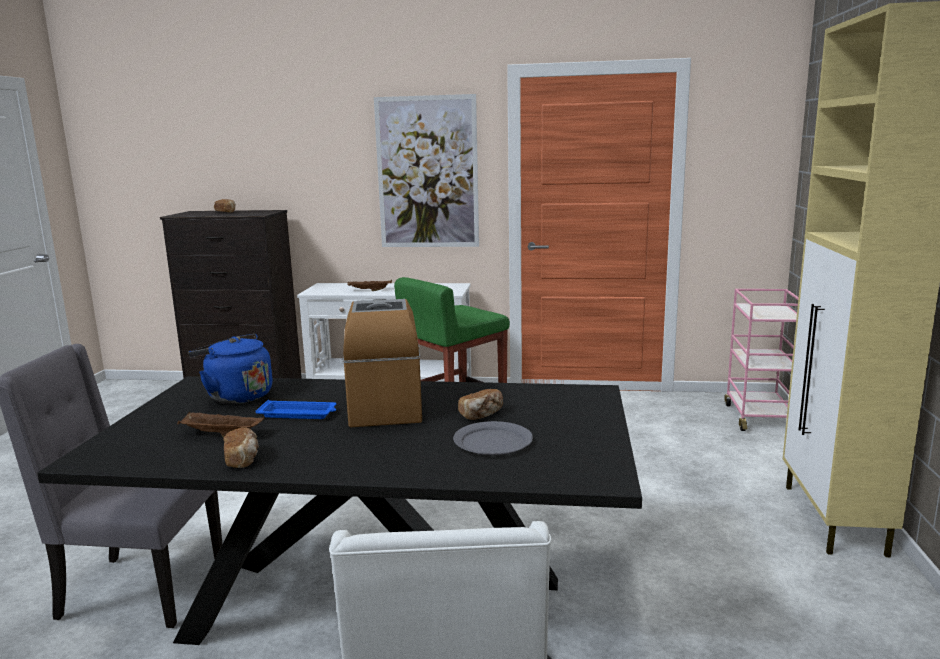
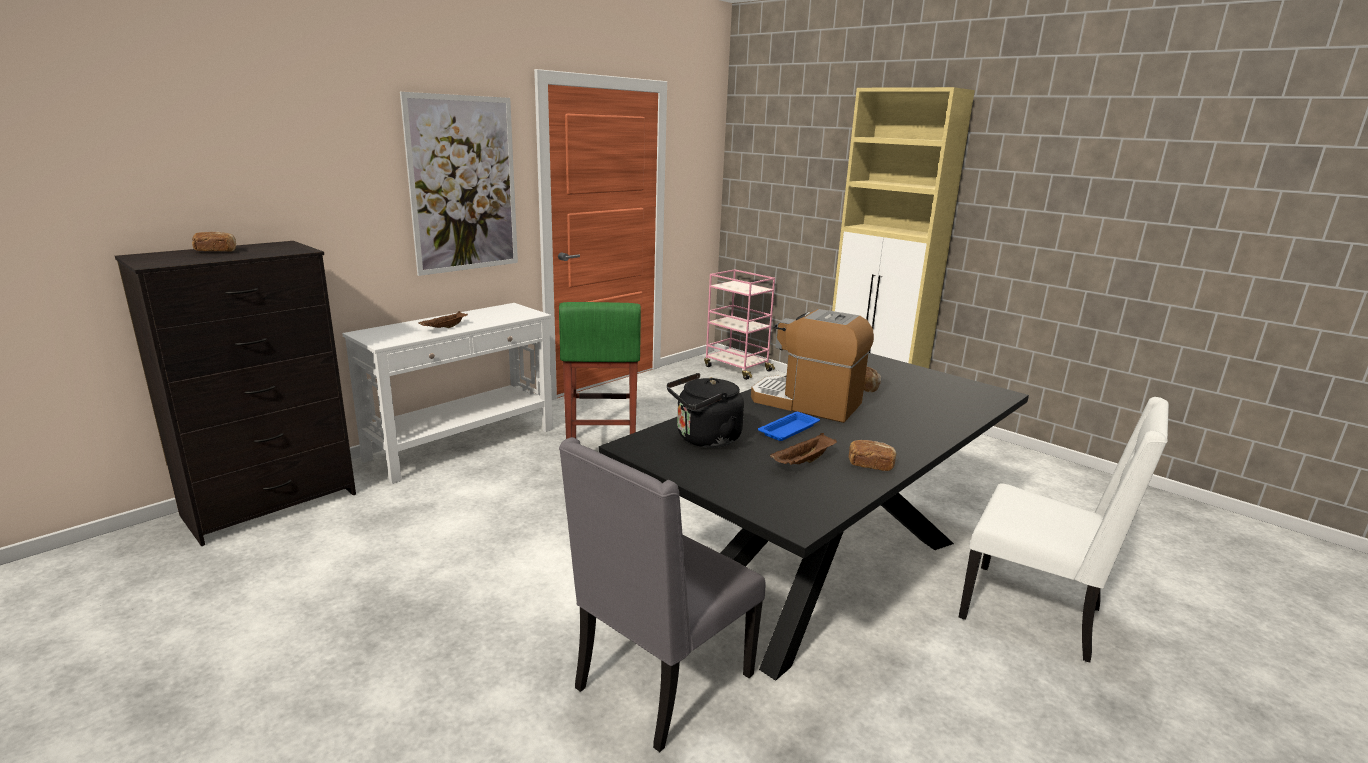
camera: 55 degrees left, 5 degrees up
blue kettle [188,334,273,404] -> black kettle [667,373,744,448]
grey plate [453,421,533,455] -> none

